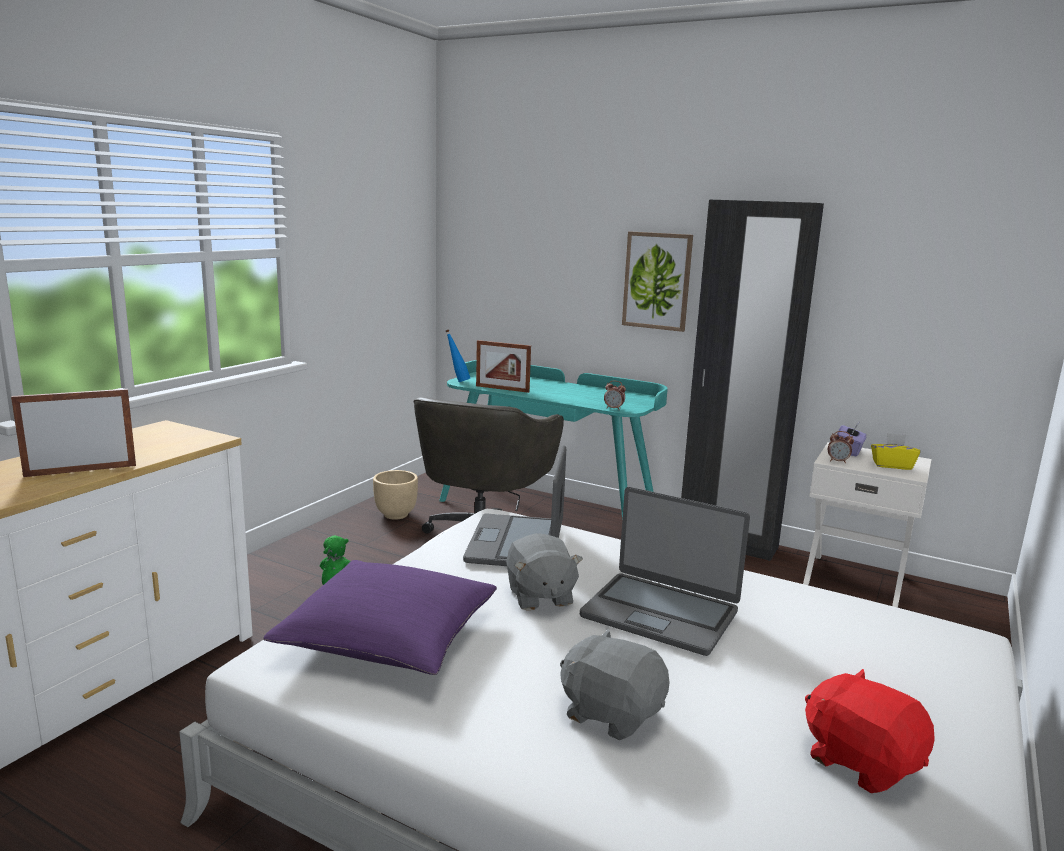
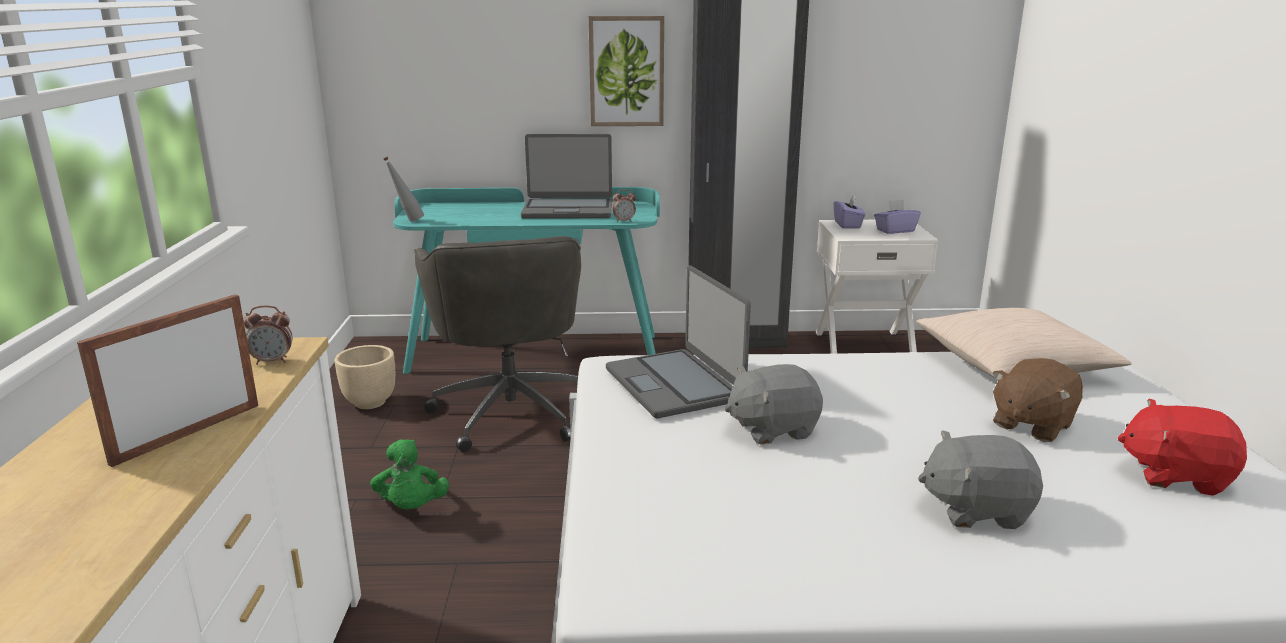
camera: 30 degrees left, 5 degrees up
purple pillow [263,560,497,675] -> none
blue bottle [446,330,470,382] -> grey bottle [383,156,424,222]
picture frame [476,340,531,393] -> none
grey plush toy [506,533,583,611] -> grey plush toy turned 120 degrees clockwise [725,364,823,444]
laptop [580,487,750,656] -> laptop moved to [521,134,612,219]
alarm clock [828,431,854,464] -> alarm clock moved to [244,305,293,365]
yellow tissue box [871,433,920,470] -> purple tissue box [874,199,921,234]
none -> beige pillow [916,308,1132,378]
none -> brown plush toy [993,358,1083,442]

